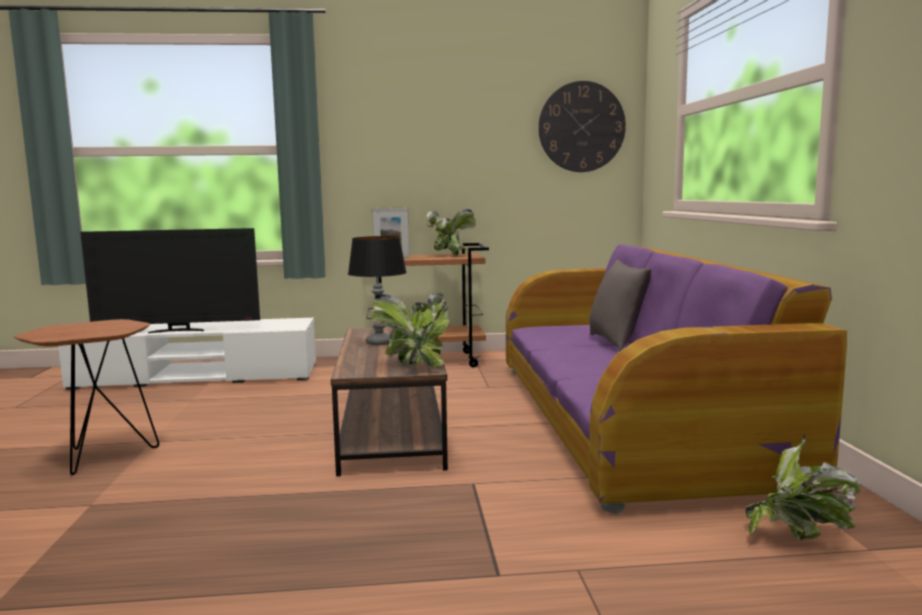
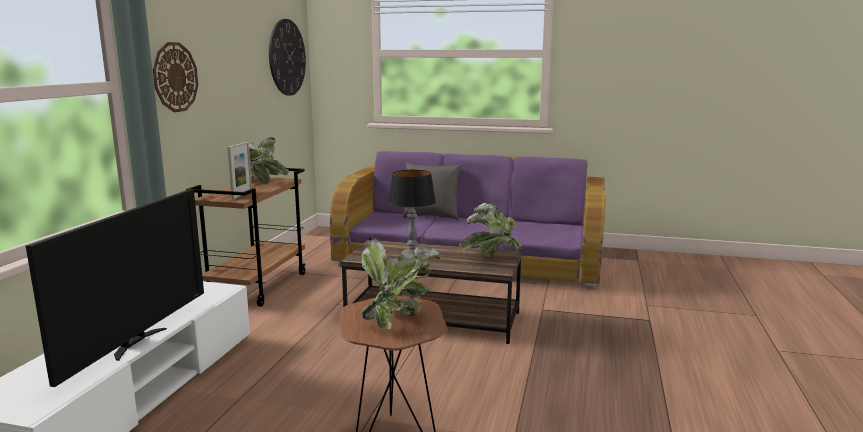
camera: 70 degrees left, 5 degrees up
potted plant [746,434,861,540] -> potted plant moved to [361,237,440,329]
none -> wall clock [153,42,198,112]

